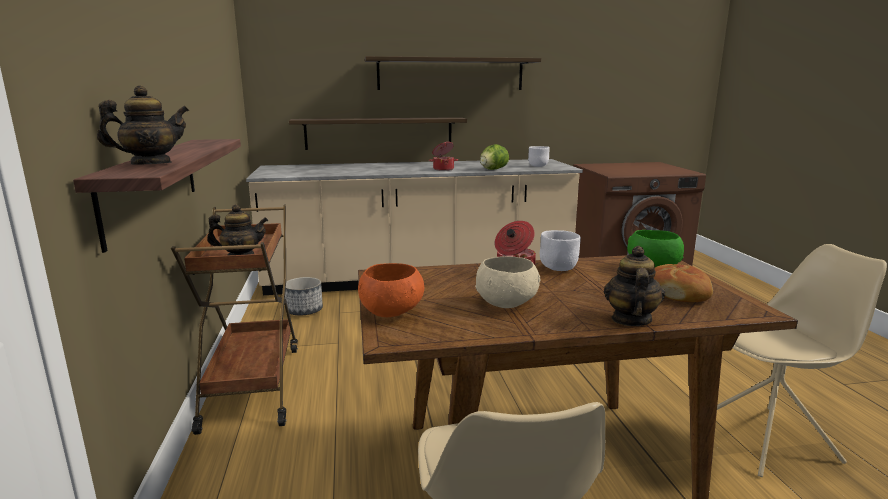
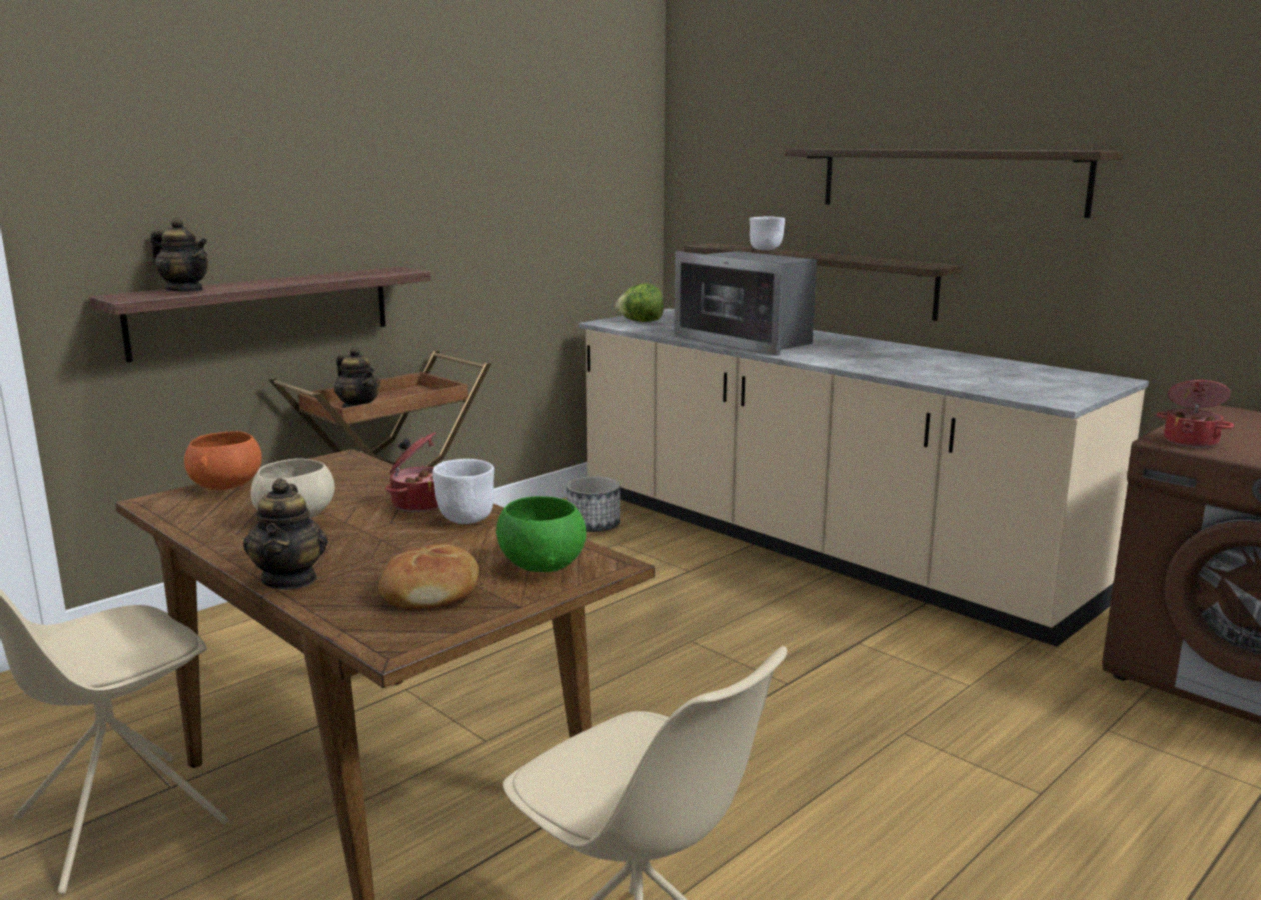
camera: 55 degrees right, 0 degrees up
cooking pot [429,142,458,171] -> cooking pot moved to [1156,380,1234,448]
lettuce [480,144,509,170] -> lettuce moved to [616,283,664,322]
white bowl [528,146,550,167] -> white bowl moved to [750,216,785,250]
teapot [604,246,665,326] -> teapot turned 105 degrees clockwise [243,478,328,590]
none -> microwave [674,251,817,356]

